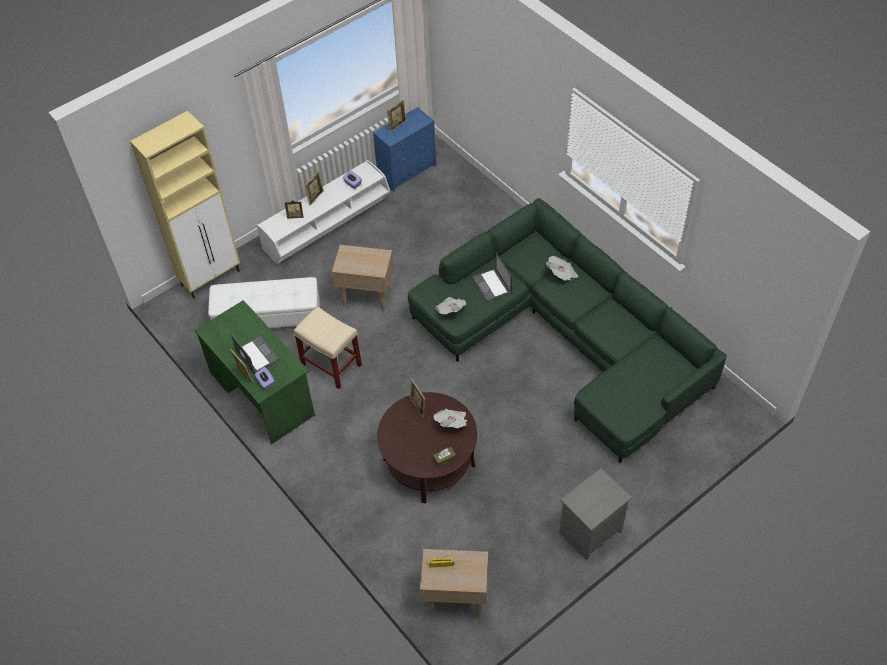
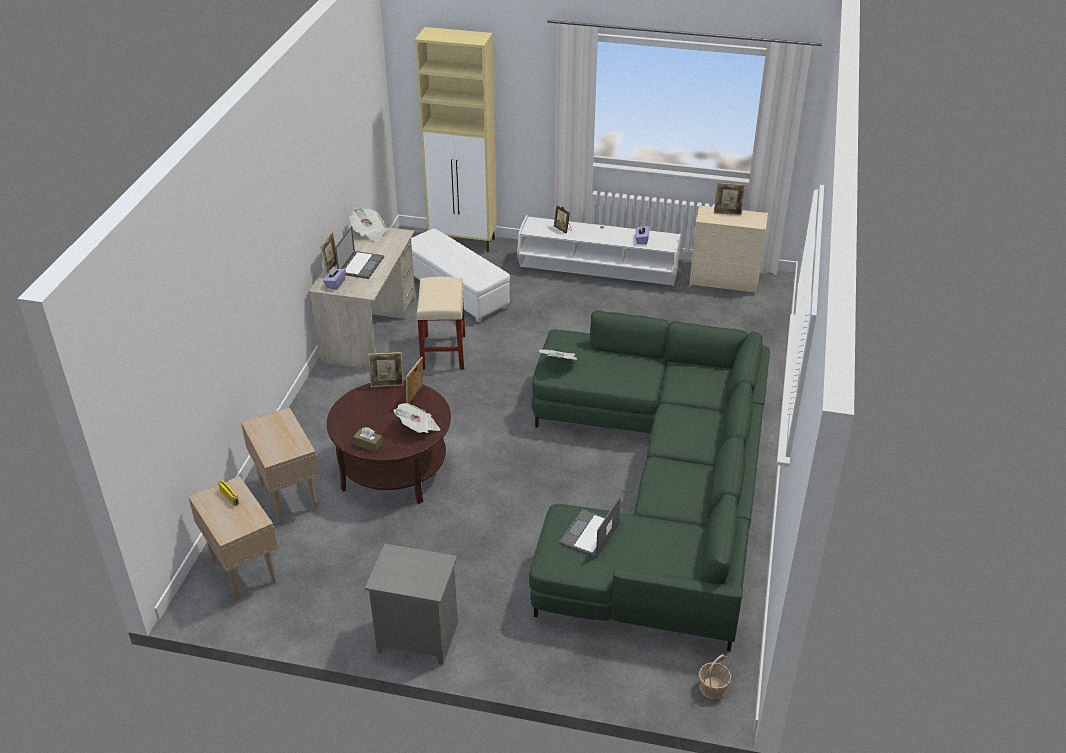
camera: 50 degrees right, 15 degrees down
green desk [194,300,315,444] -> beige desk [308,226,416,369]
picture frame [305,171,324,205] -> picture frame moved to [368,352,404,387]
beige side table [332,245,394,311] -> beige side table moved to [241,407,319,522]
blue dresser [373,107,436,192] -> beige dresser [689,205,768,295]
laptop [472,252,512,302] -> laptop moved to [559,496,621,558]
newspaper [546,256,578,281] -> newspaper moved to [349,207,387,241]
none -> basket [699,654,731,700]

